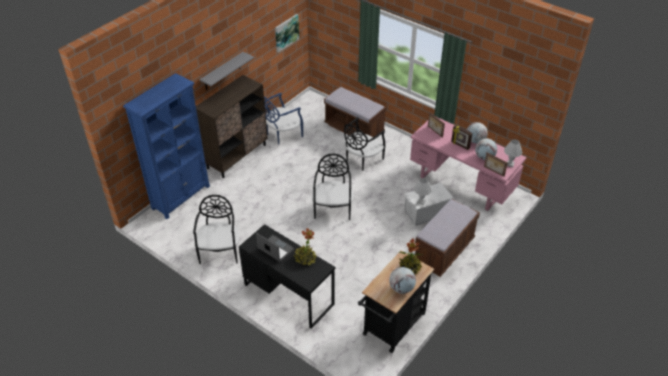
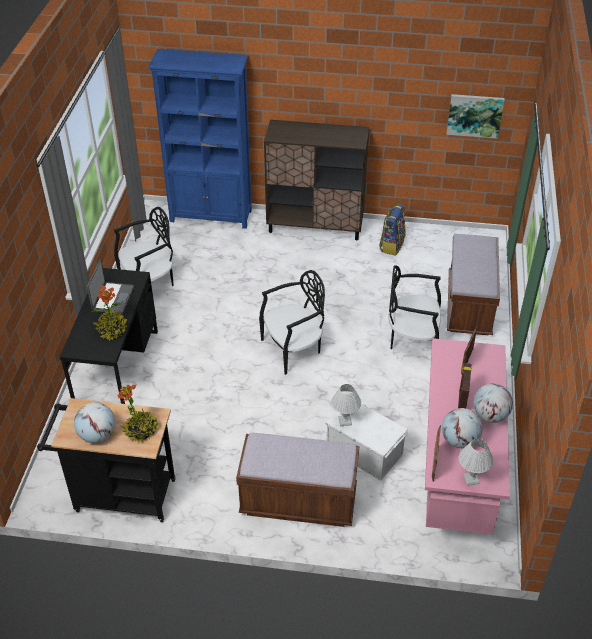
camera: 60 degrees right, 0 degrees up
grey shelf [200,52,254,90] -> none
blue chair [264,92,303,145] -> backpack [379,204,406,256]

